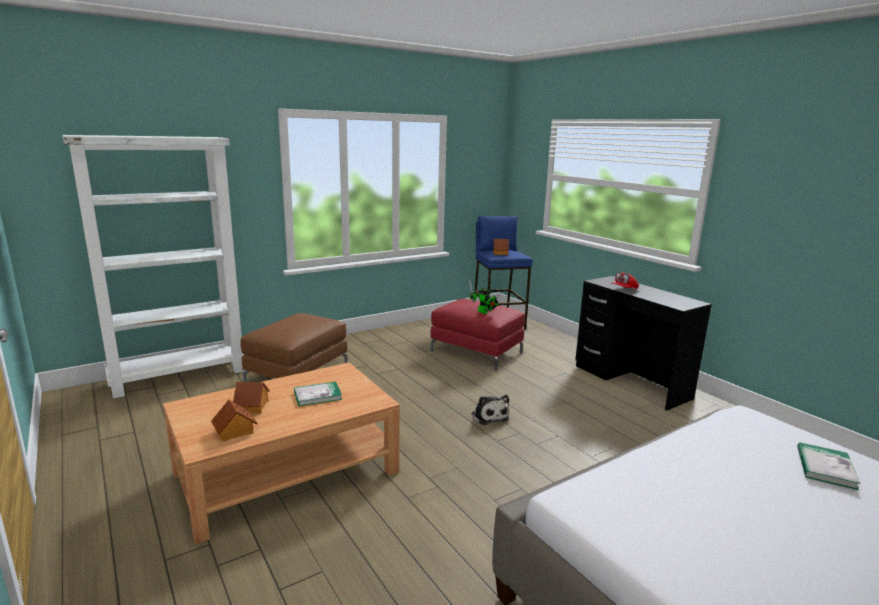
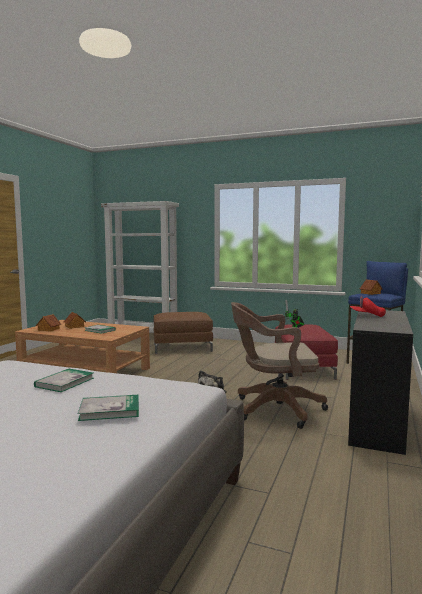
camera: 55 degrees right, 10 degrees down
none -> book [34,369,94,392]
none -> brown office chair [231,302,328,429]

